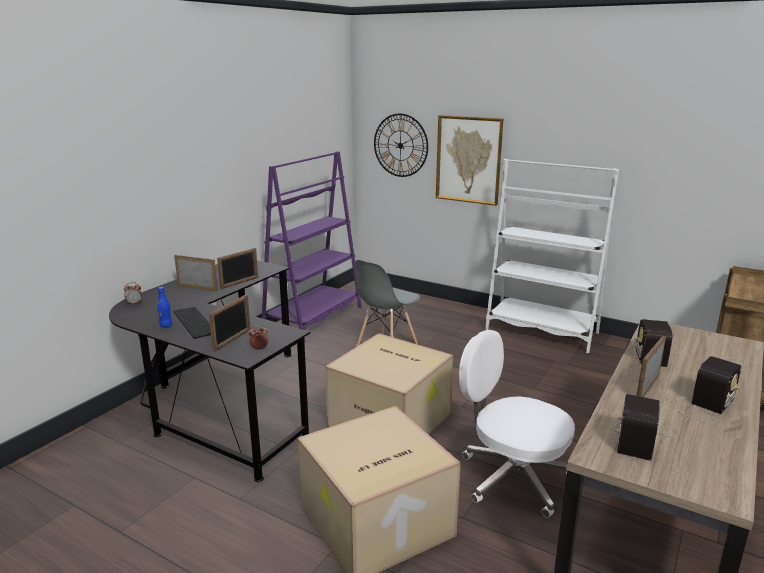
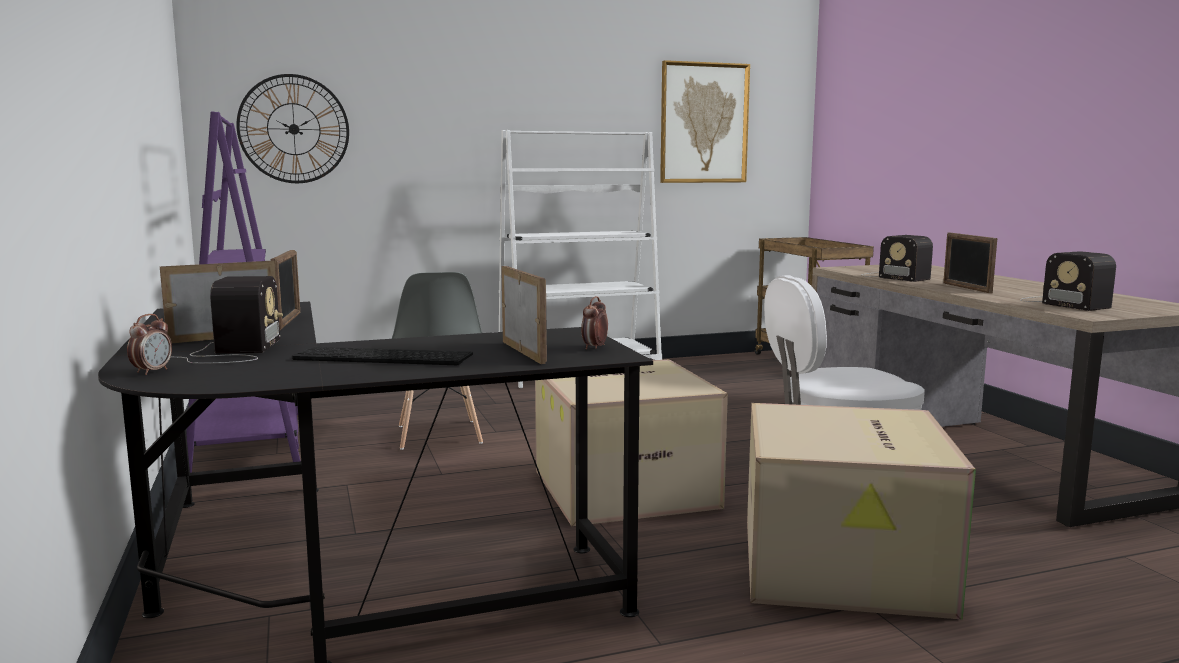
camera: 50 degrees left, 10 degrees down
blue bottle [157,287,173,327] -> none
picture [436,115,503,206] -> picture moved to [660,60,750,183]
radio [666,356,741,423] -> radio moved to [171,276,283,364]

